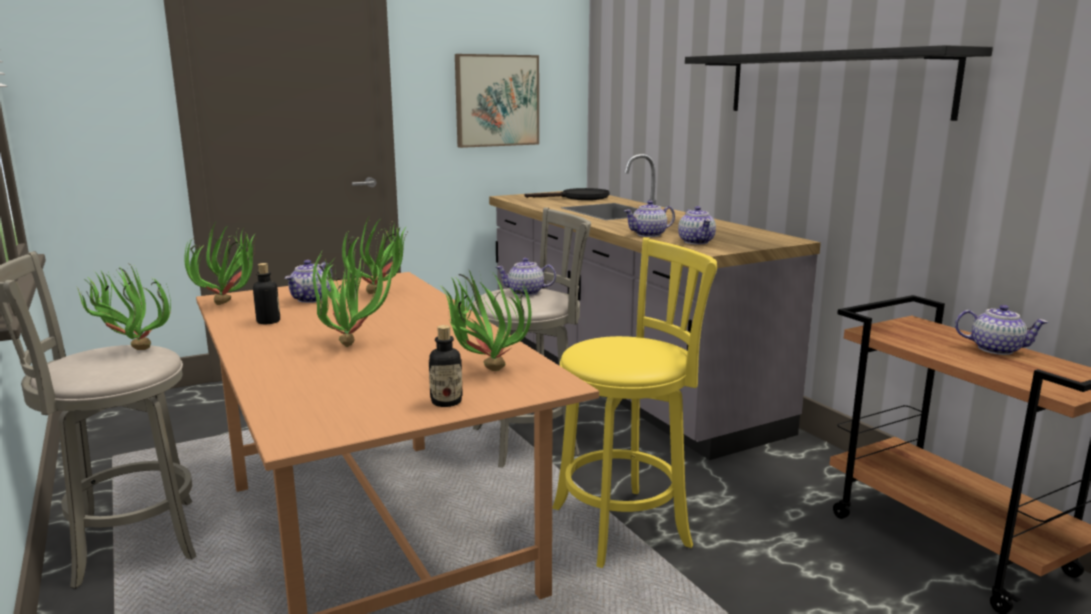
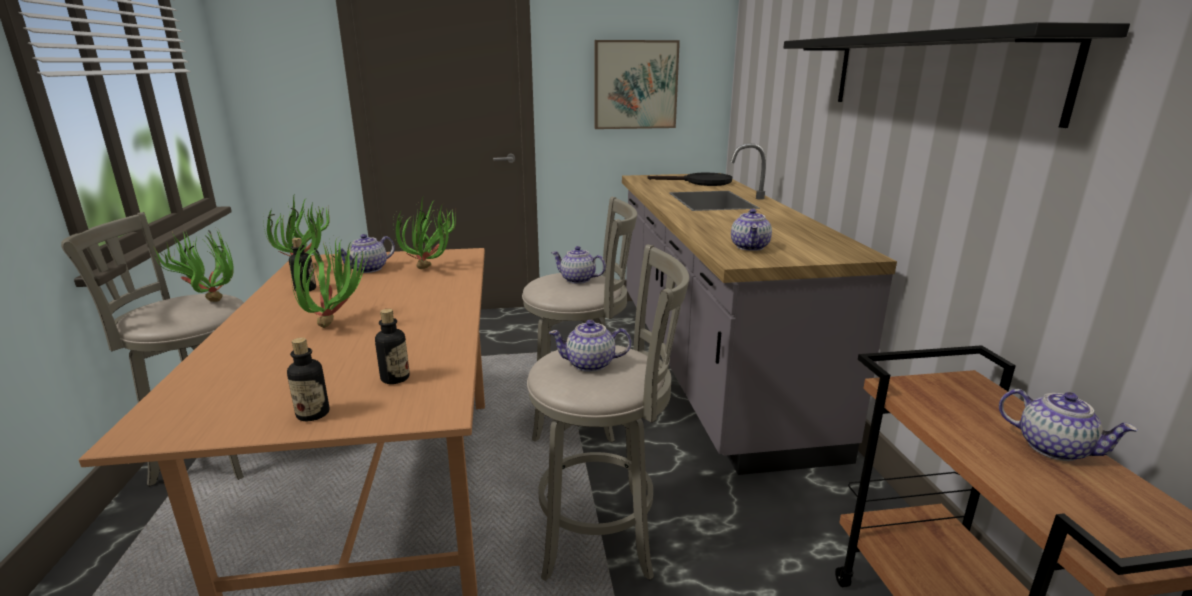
camera: 20 degrees right, 5 degrees up
potted plant [439,270,531,371] -> bottle [375,309,410,384]
yellow stool [552,237,717,568] -> grey stool [527,244,689,581]
teapot [624,201,675,237] -> teapot moved to [549,320,631,372]

